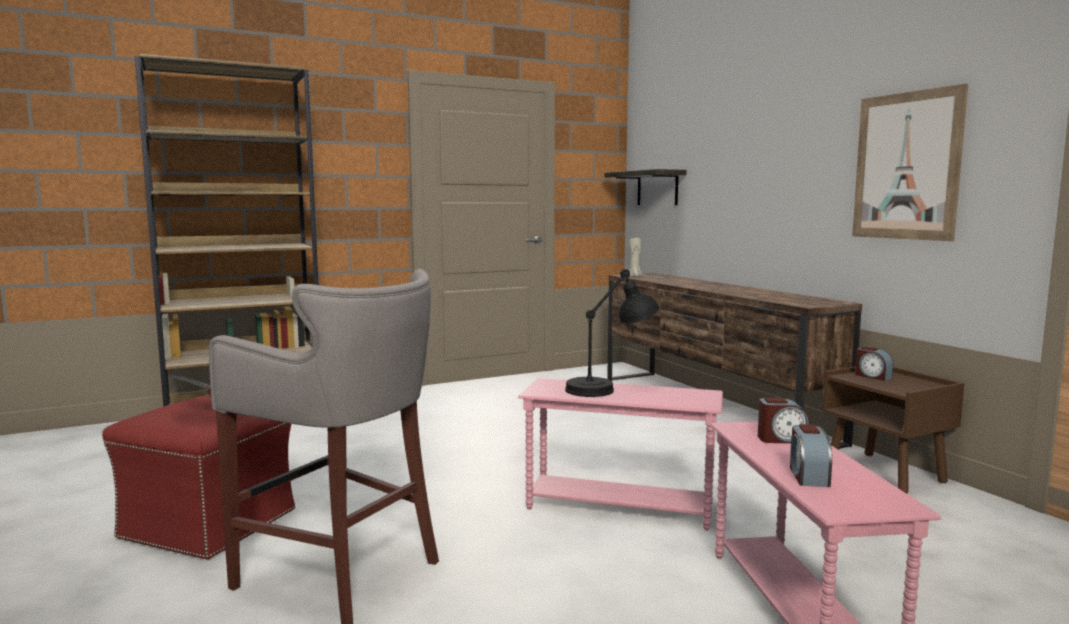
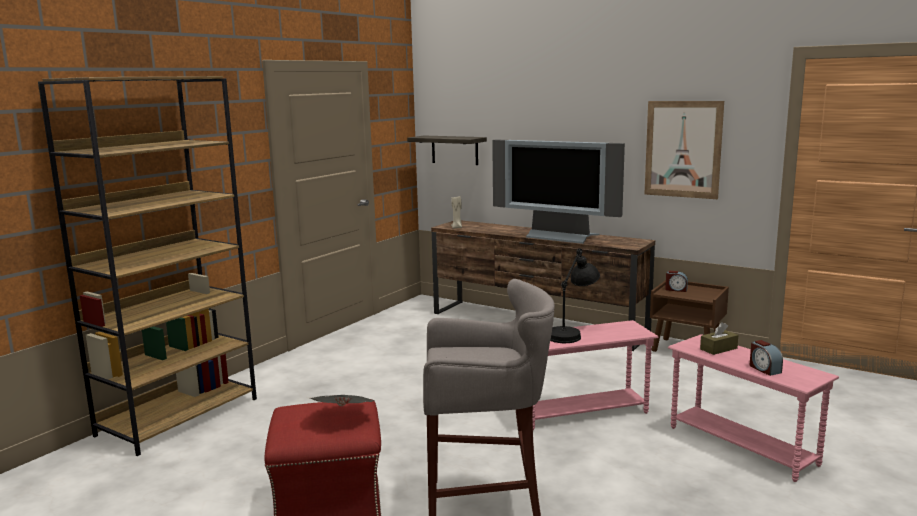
camera: 30 degrees left, 5 degrees up
alarm clock [758,398,810,443] -> brown tissue box [700,322,738,355]
none -> television [492,140,625,244]

